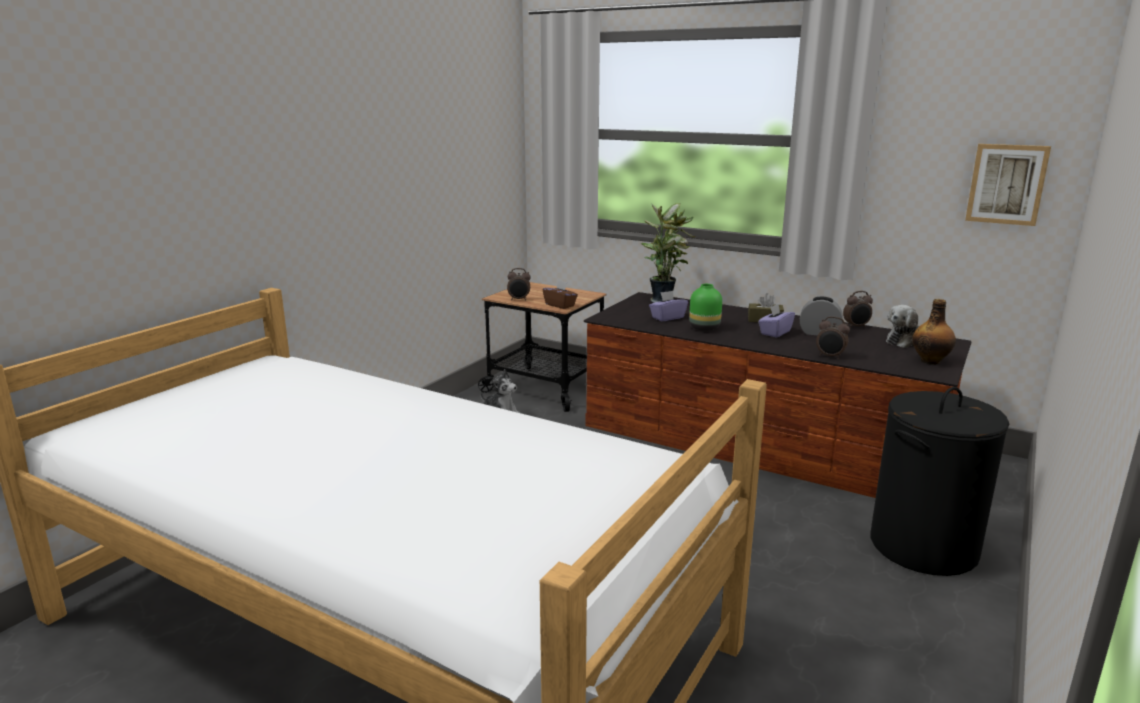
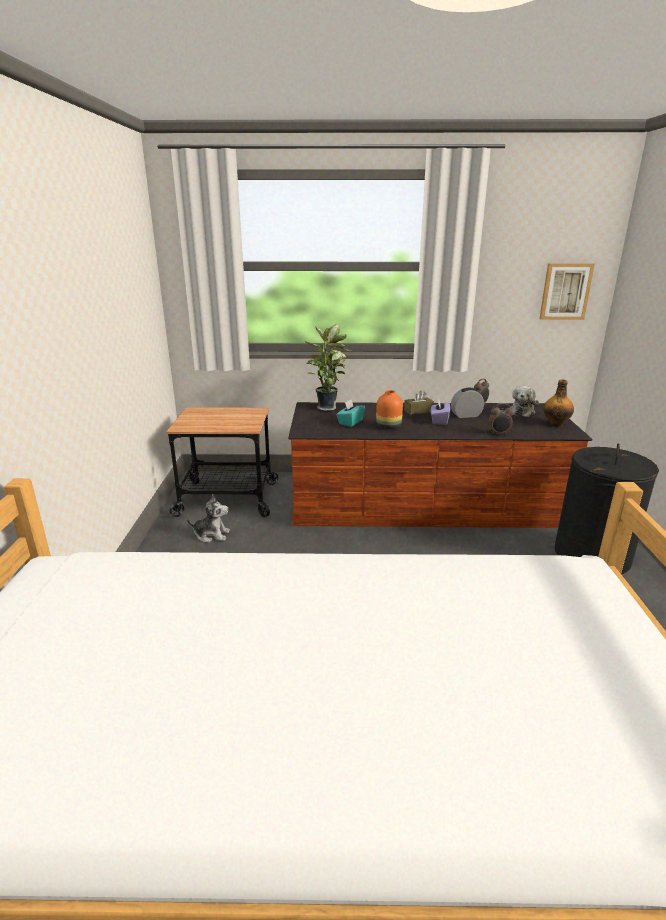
camera: 30 degrees left, 5 degrees up
alarm clock [507,268,531,300] -> none
brown tissue box [543,280,578,309] -> none
purple tissue box [649,291,688,321] -> turquoise tissue box [336,399,365,427]
green vase [689,284,722,331] -> orange vase [376,390,403,429]

